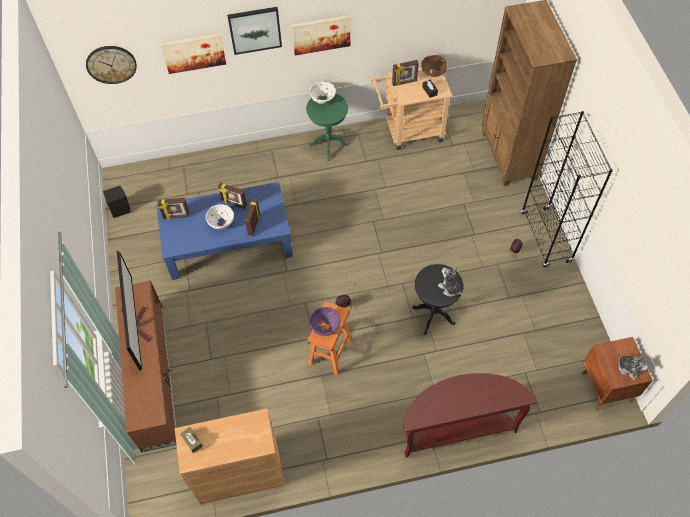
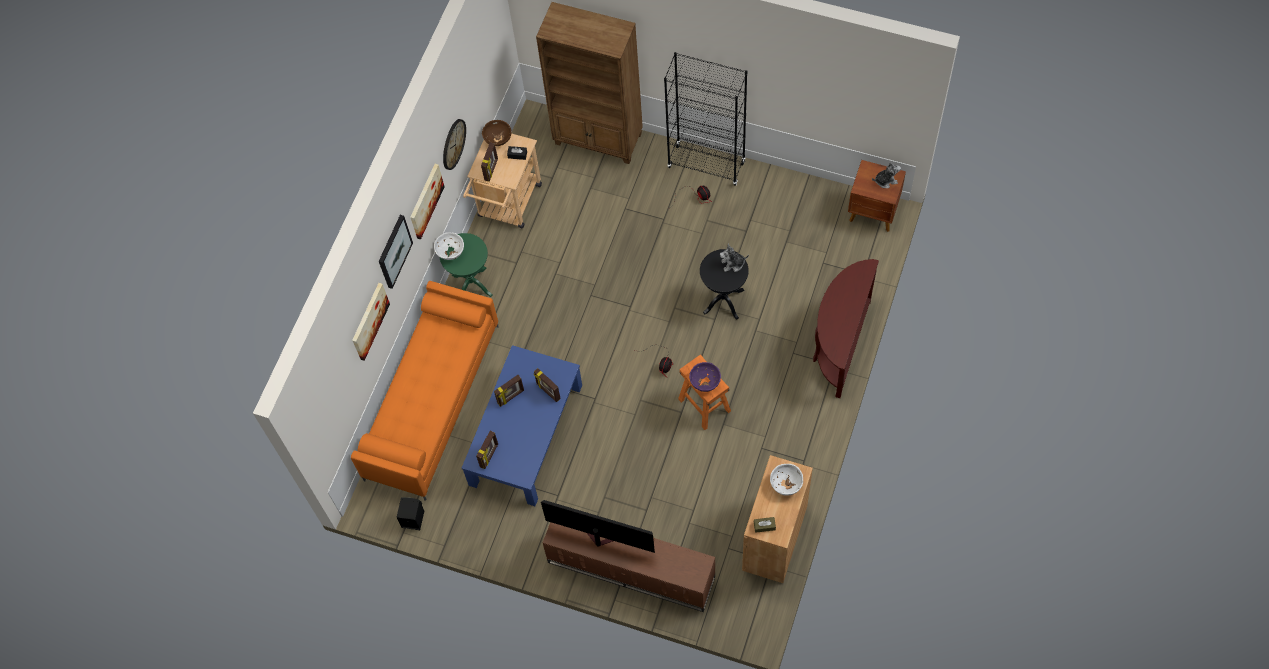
camera: 55 degrees left, 5 degrees up
wall clock [86,46,137,84] -> wall clock moved to [443,119,466,170]
white bowl [206,204,234,229] -> white bowl moved to [770,464,803,496]
none -> orange sofa [351,281,499,501]

